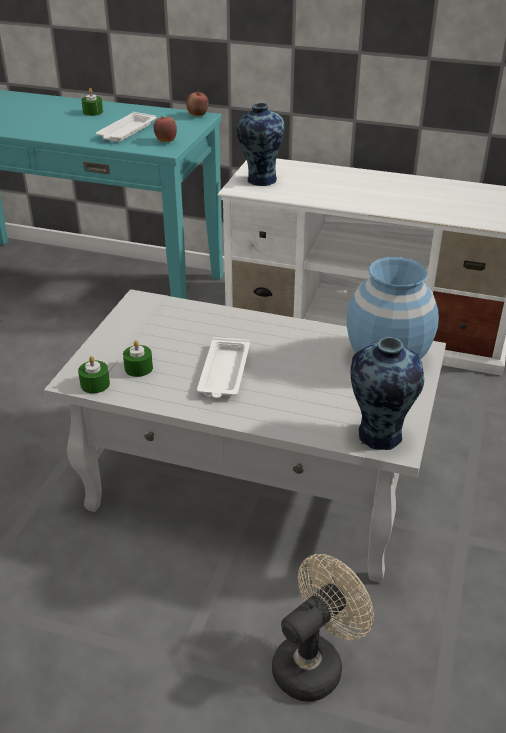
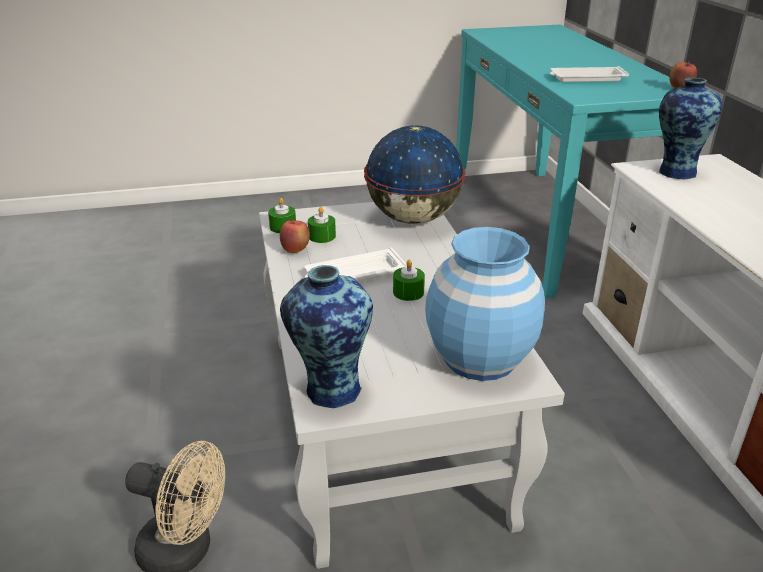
camera: 60 degrees right, 5 degrees down
green candle [81,88,103,116] -> green candle moved to [393,260,425,301]
apple [154,116,177,142] -> apple moved to [280,219,310,253]
none -> globe [364,126,466,224]

